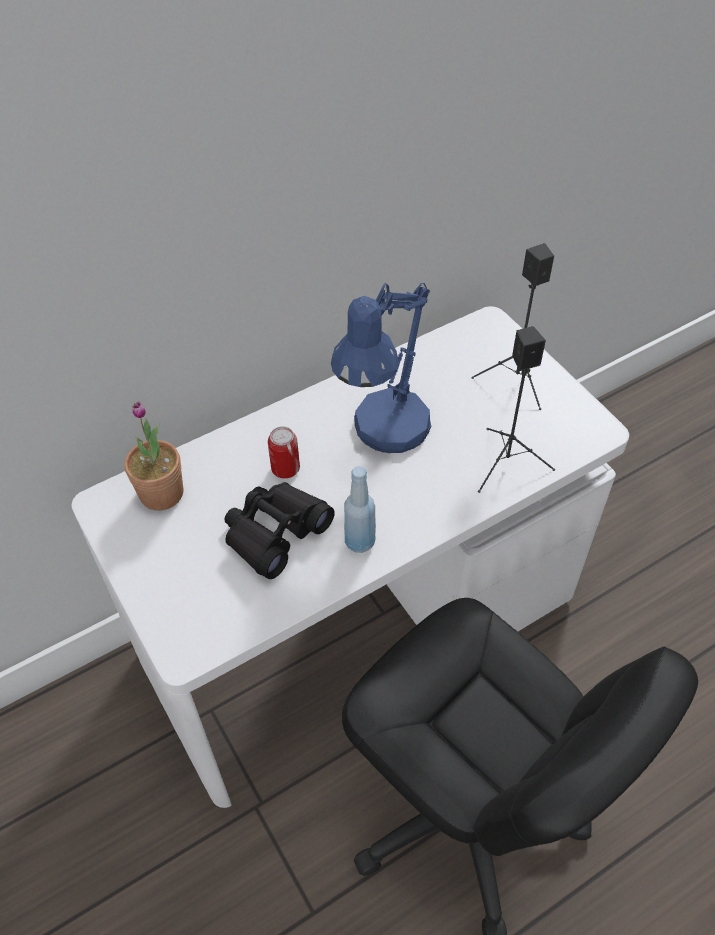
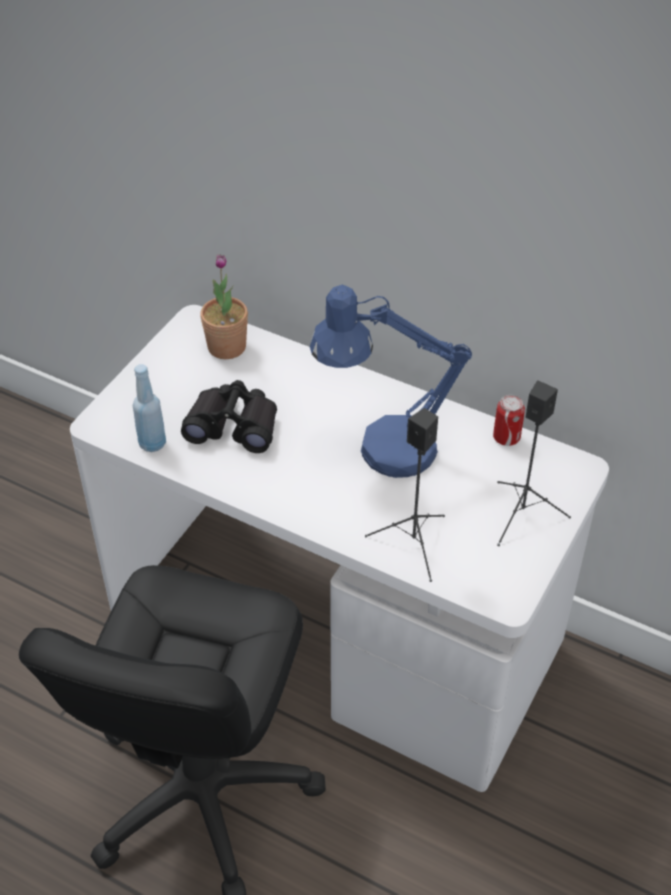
camera: 60 degrees right, 5 degrees down
can [268,426,300,478] -> can moved to [493,395,525,446]
blue bottle [344,466,376,553] -> blue bottle moved to [133,364,166,452]

